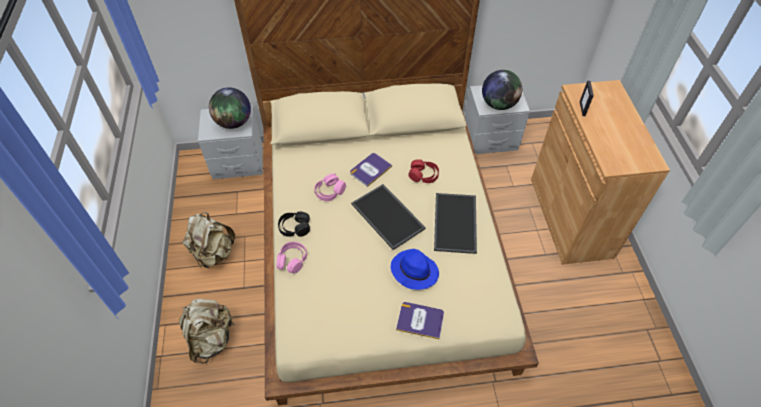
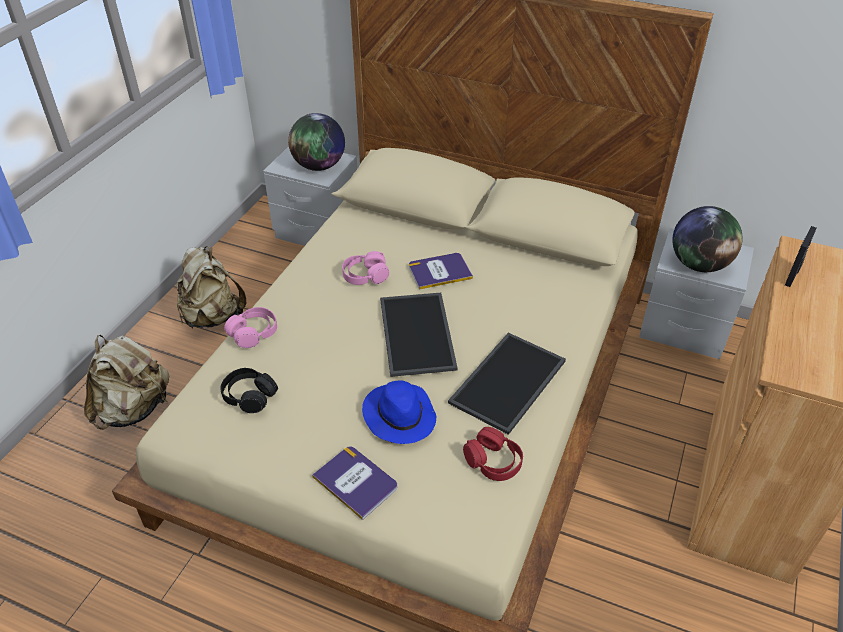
camera: 30 degrees right, 10 degrees down
black headphones [278,211,310,237] -> black headphones moved to [220,368,278,413]
red headphones [408,159,439,183] -> red headphones moved to [463,427,523,481]

